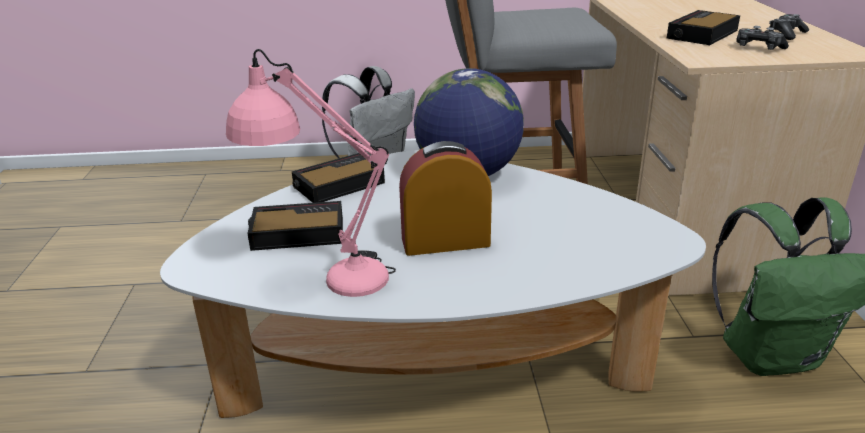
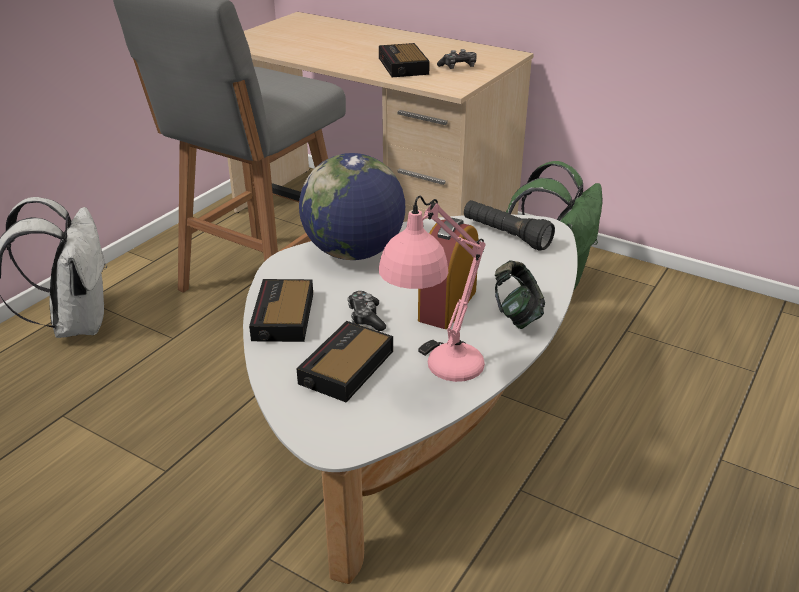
camera: 55 degrees left, 5 degrees up
game controller [769,14,809,40] -> game controller moved to [347,291,386,331]
none -> black flashlight [464,200,555,251]
none -> headphones [495,260,545,329]

